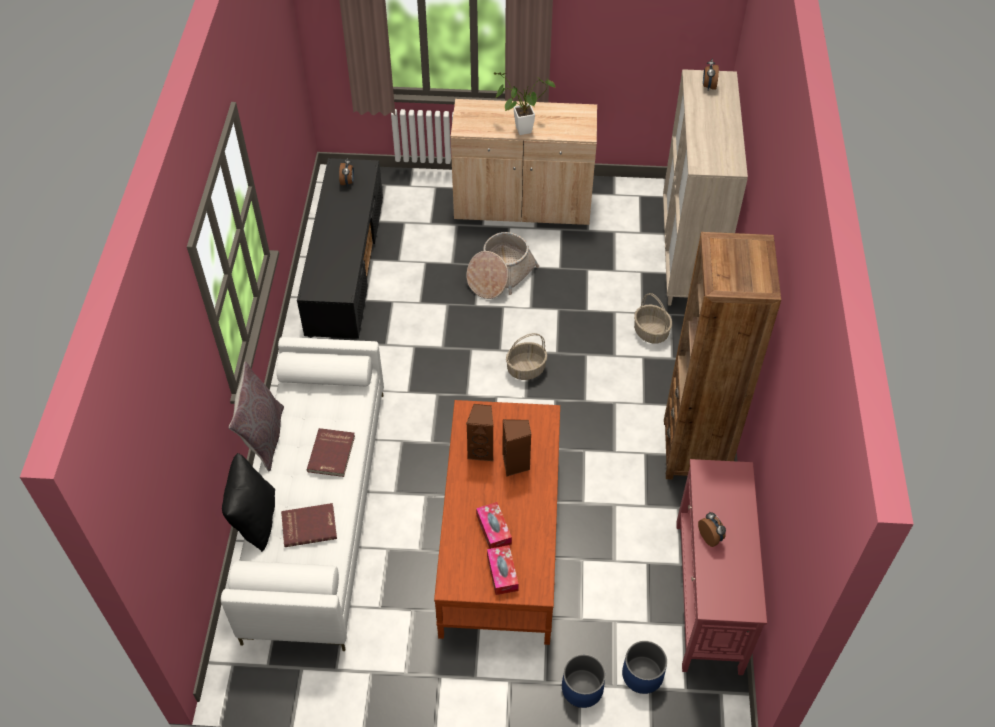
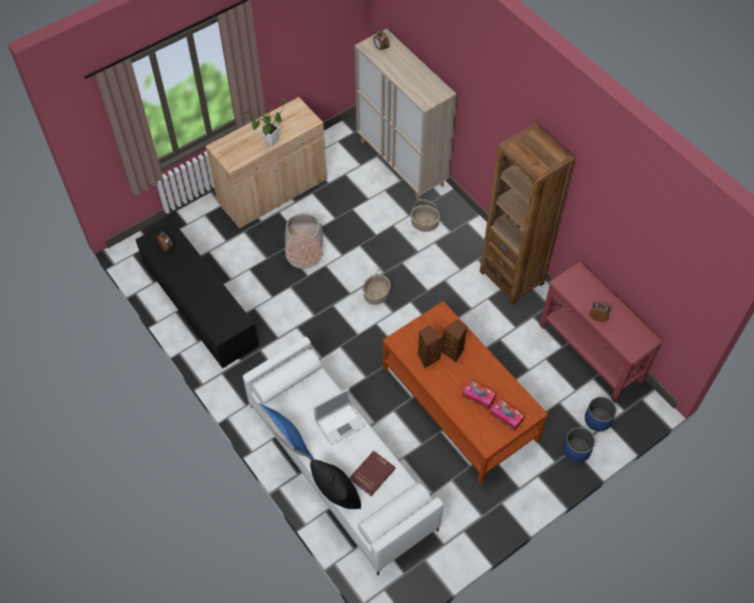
camera: 40 degrees left, 5 degrees up
grey pillow [229,362,284,471] -> blue pillow [258,403,314,460]
red book [307,428,355,477] -> laptop [314,388,366,446]

